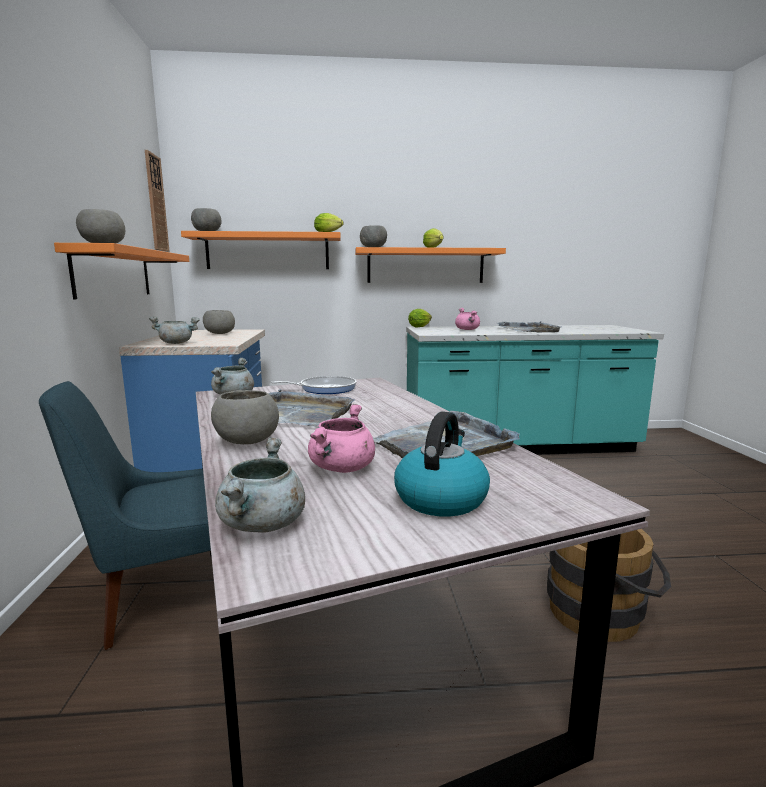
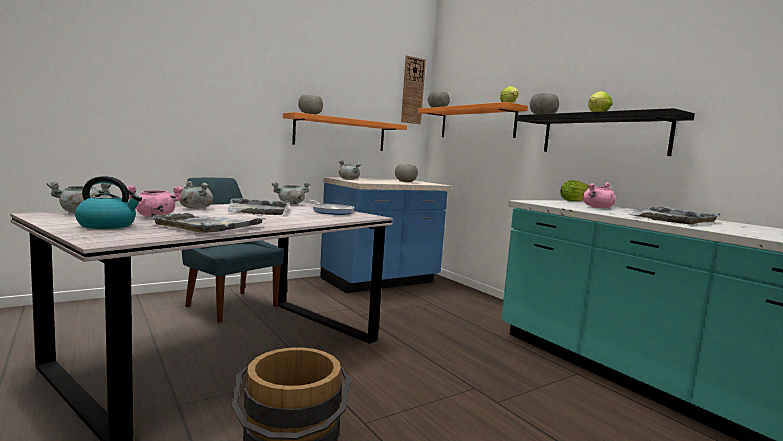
camera: 60 degrees right, 5 degrees down
grey bowl [211,390,279,444] -> grey cooking pot [179,181,213,209]
orange shelf [355,247,506,283] -> black shelf [516,108,695,156]

